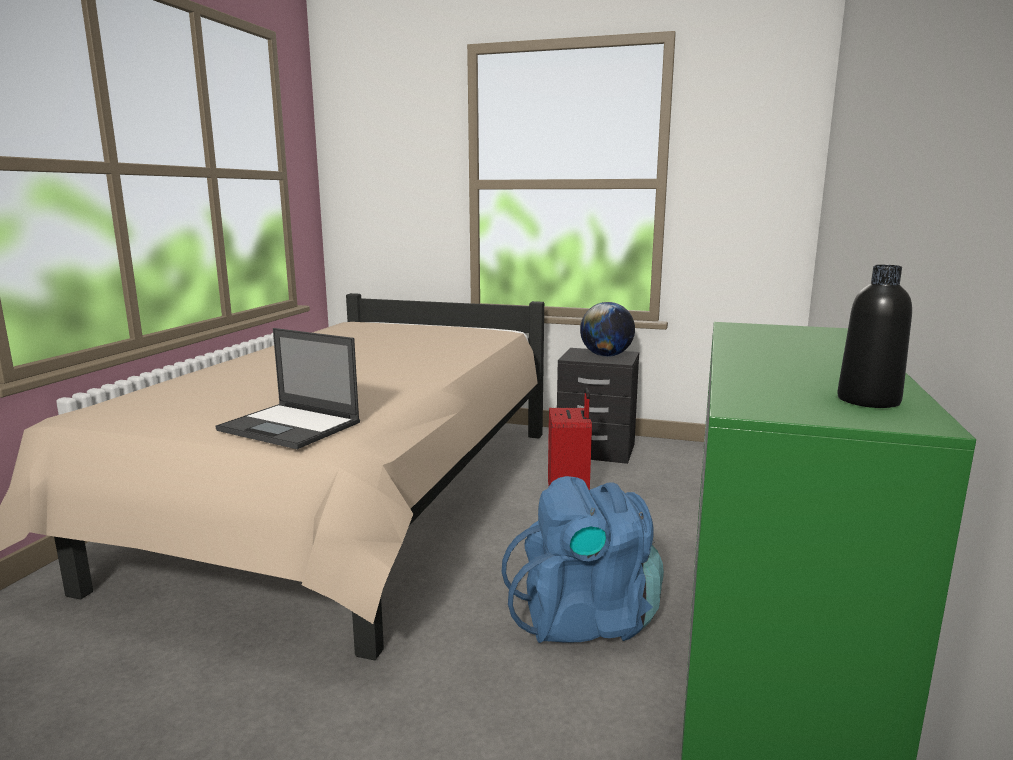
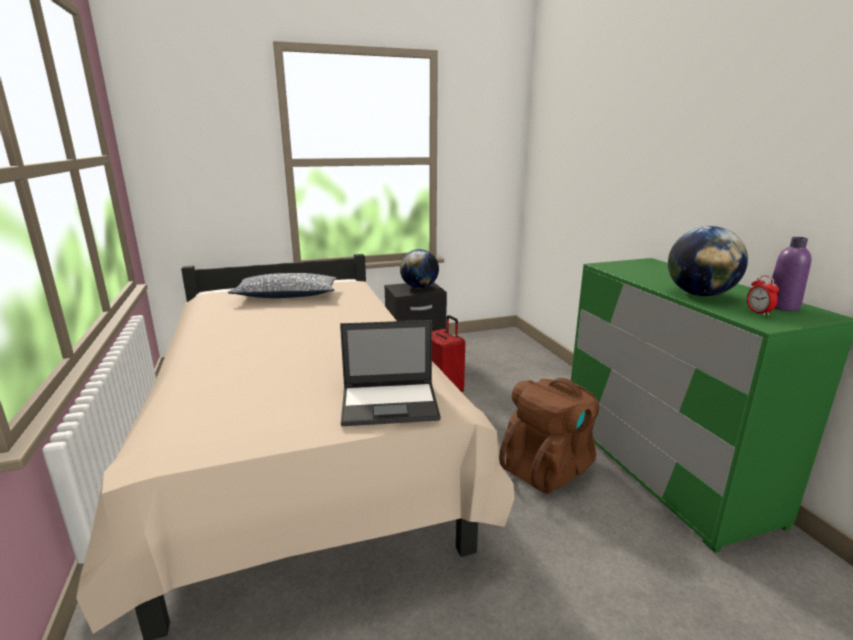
camera: 35 degrees left, 5 degrees up
blue backpack [502,476,664,643] -> brown backpack [499,378,599,494]
black bottle [837,265,912,408] -> purple bottle [771,237,811,311]
none -> pillow [228,273,337,298]
none -> globe [668,226,748,297]
none -> alarm clock [747,275,779,316]

